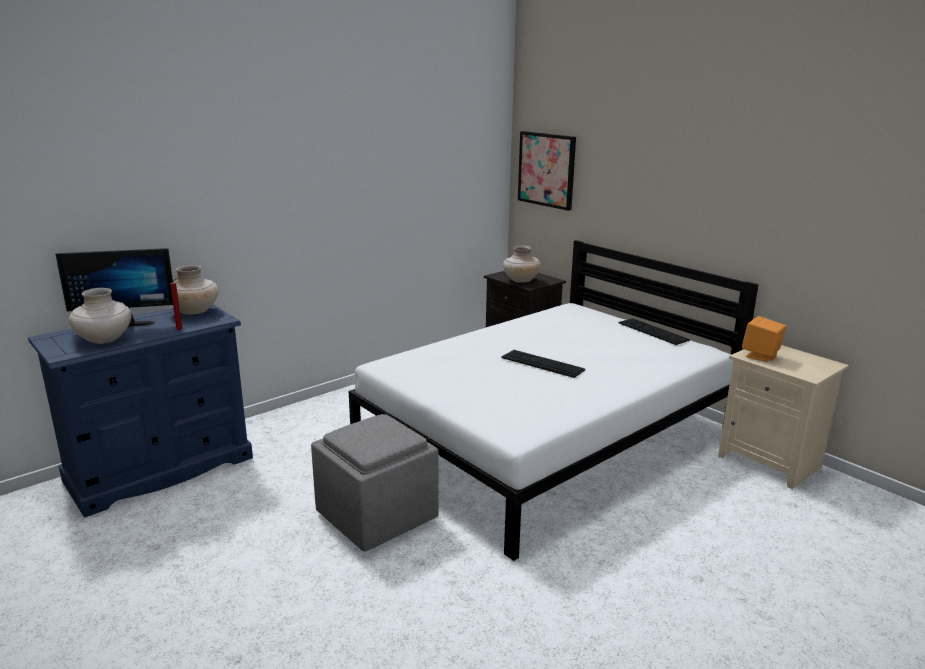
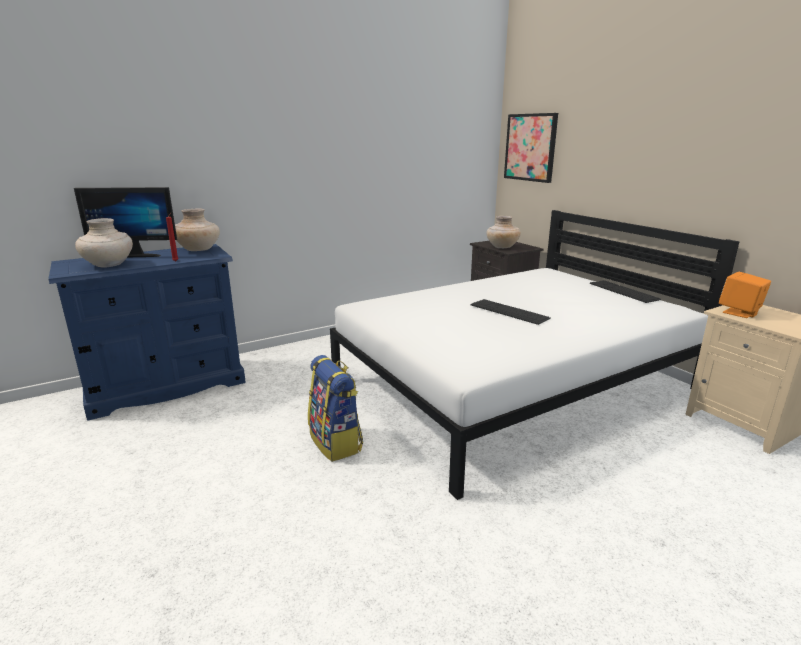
camera: 10 degrees right, 0 degrees up
grey ottoman [311,414,439,551] -> backpack [308,355,363,462]

